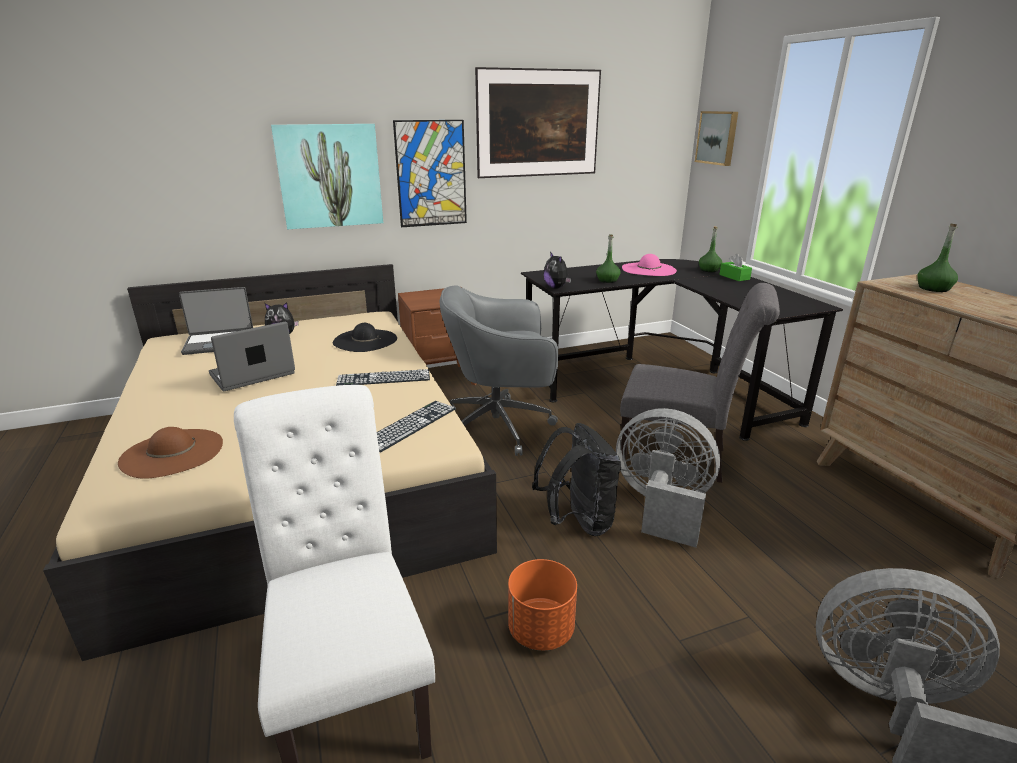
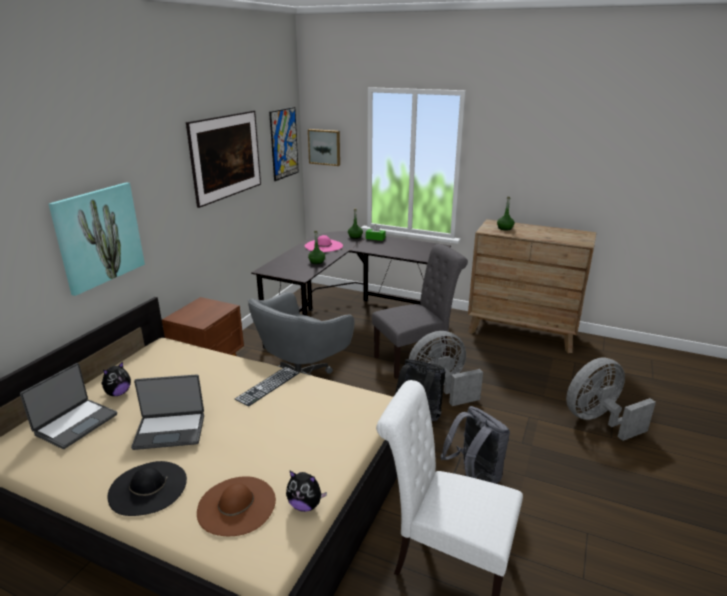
camera: 45 degrees left, 0 degrees up
laptop [209,322,295,391] -> laptop turned 105 degrees counterclockwise [131,374,204,450]
black hat [333,323,397,352] -> black hat moved to [107,461,187,516]
keyboard [377,401,456,453] -> none
picture [393,120,467,227] -> picture moved to [269,107,299,181]
orange planter [508,559,577,651] -> grey backpack [440,406,510,484]
plush toy [544,252,571,289] -> plush toy moved to [286,470,327,512]

